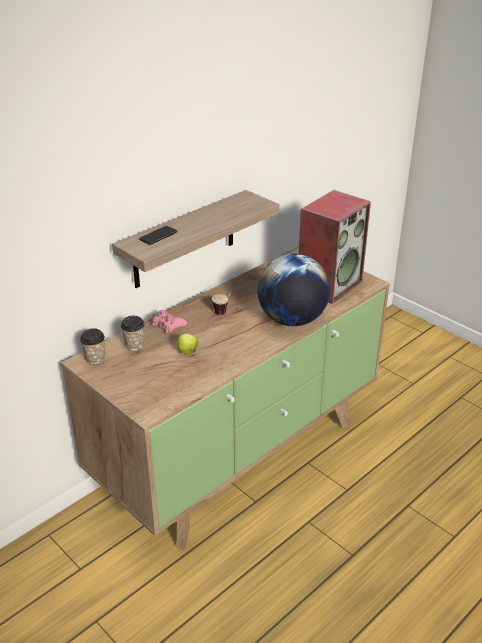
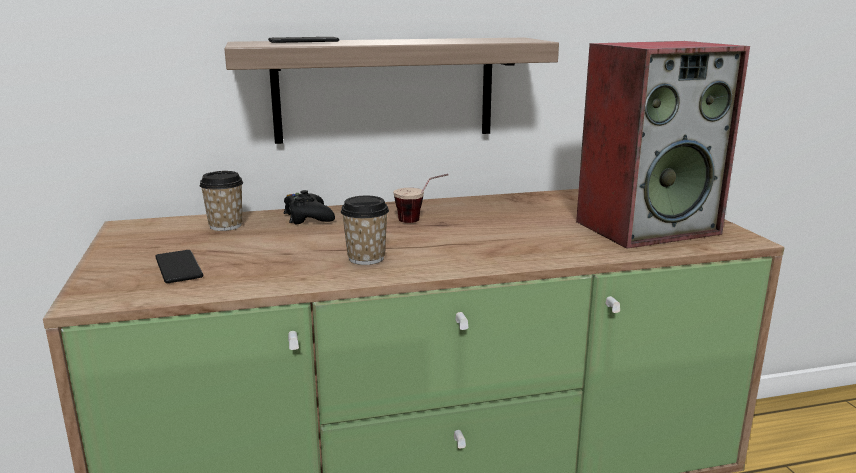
camera: 30 degrees right, 15 degrees down
cup [80,328,105,364] -> cup moved to [341,196,389,265]
pink game controller [152,310,187,333] -> black game controller [284,190,335,225]
apple [177,333,199,354] -> none
globe [257,254,330,326] -> none
none -> phone [155,250,203,283]

